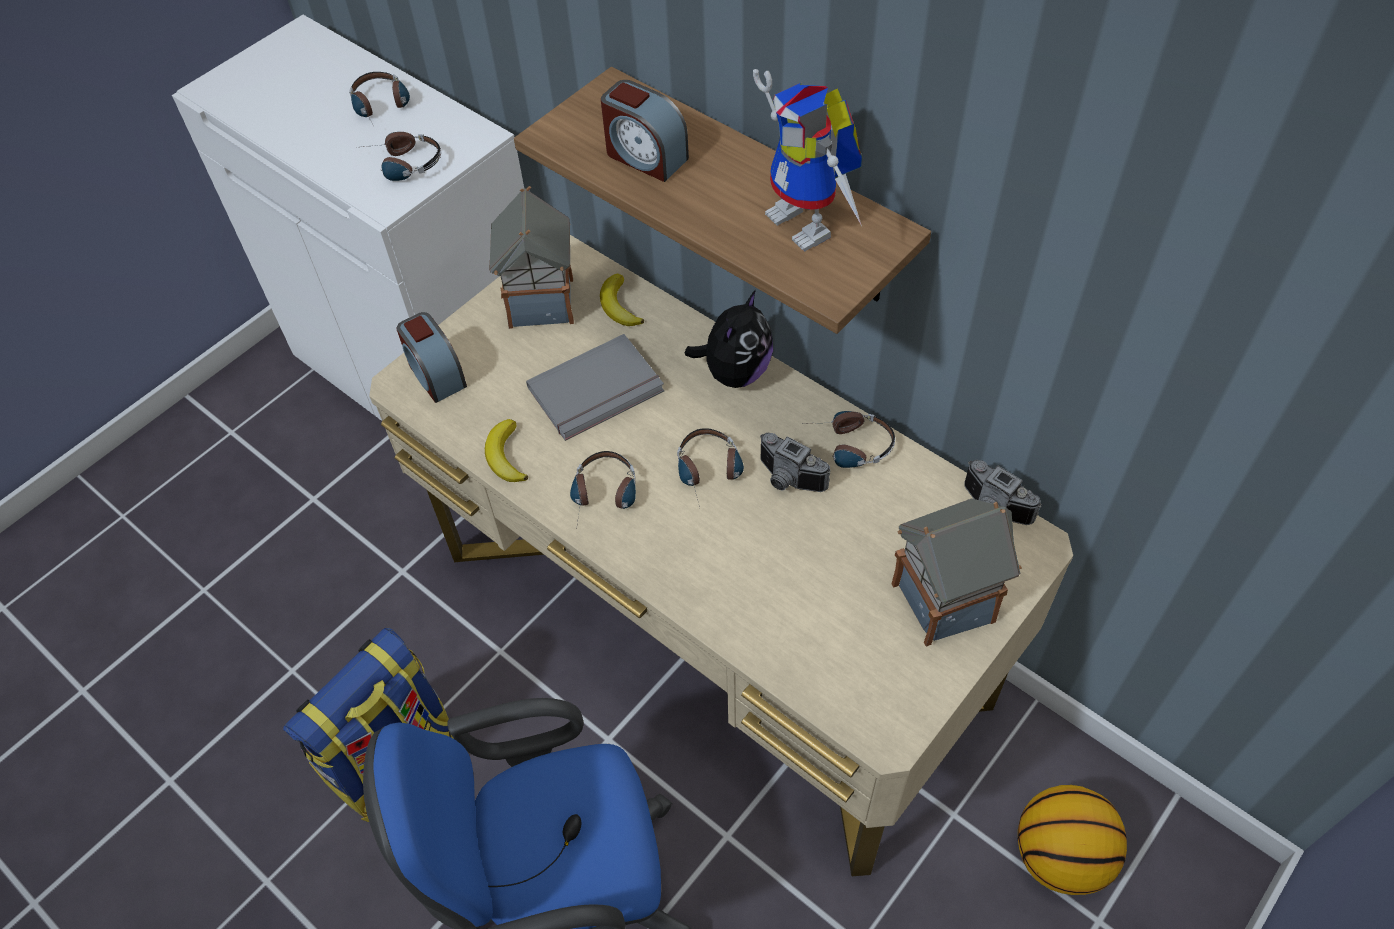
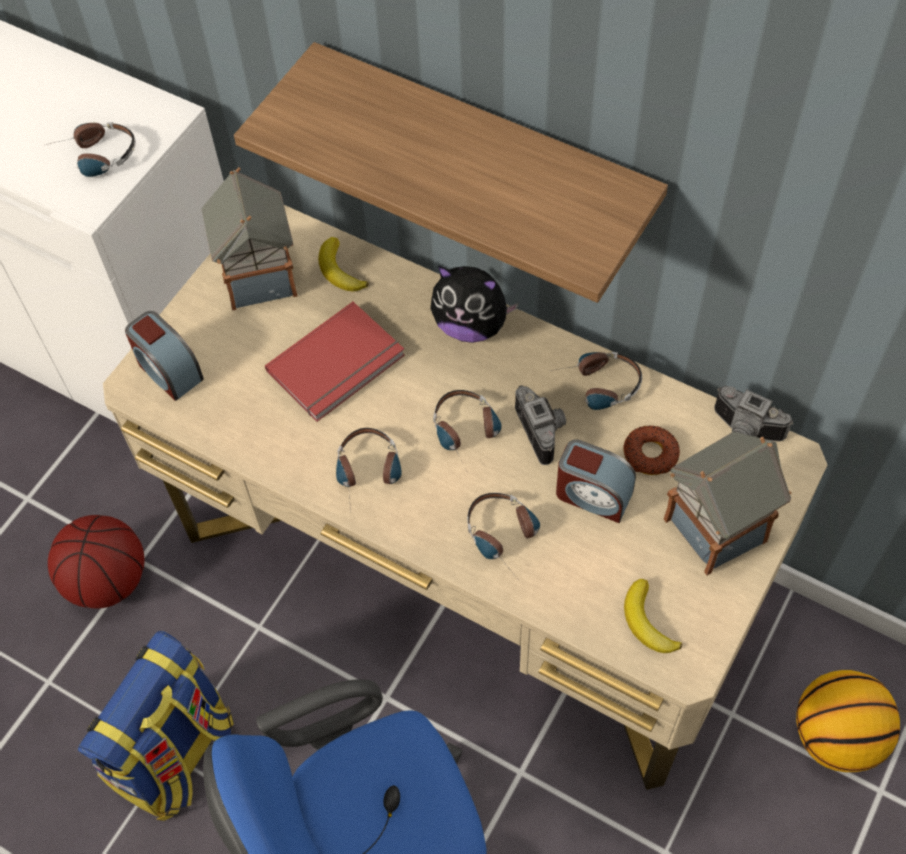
camera: 10 degrees left, 5 degrees up
headphones [349,72,410,121] -> headphones moved to [467,492,540,578]
banana [485,419,528,482] -> banana moved to [624,579,682,653]
grey book [526,334,664,441] -> red book [265,302,405,422]
alarm clock [601,80,689,182] -> alarm clock moved to [556,439,636,523]
plush toy [685,290,773,388] -> plush toy turned 90 degrees clockwise [430,266,519,343]
toy robot [753,69,862,252] -> none
camera [760,433,831,492] -> camera turned 135 degrees counterclockwise [515,385,566,465]
none -> basketball [48,515,144,609]
none -> donut [623,426,680,475]

